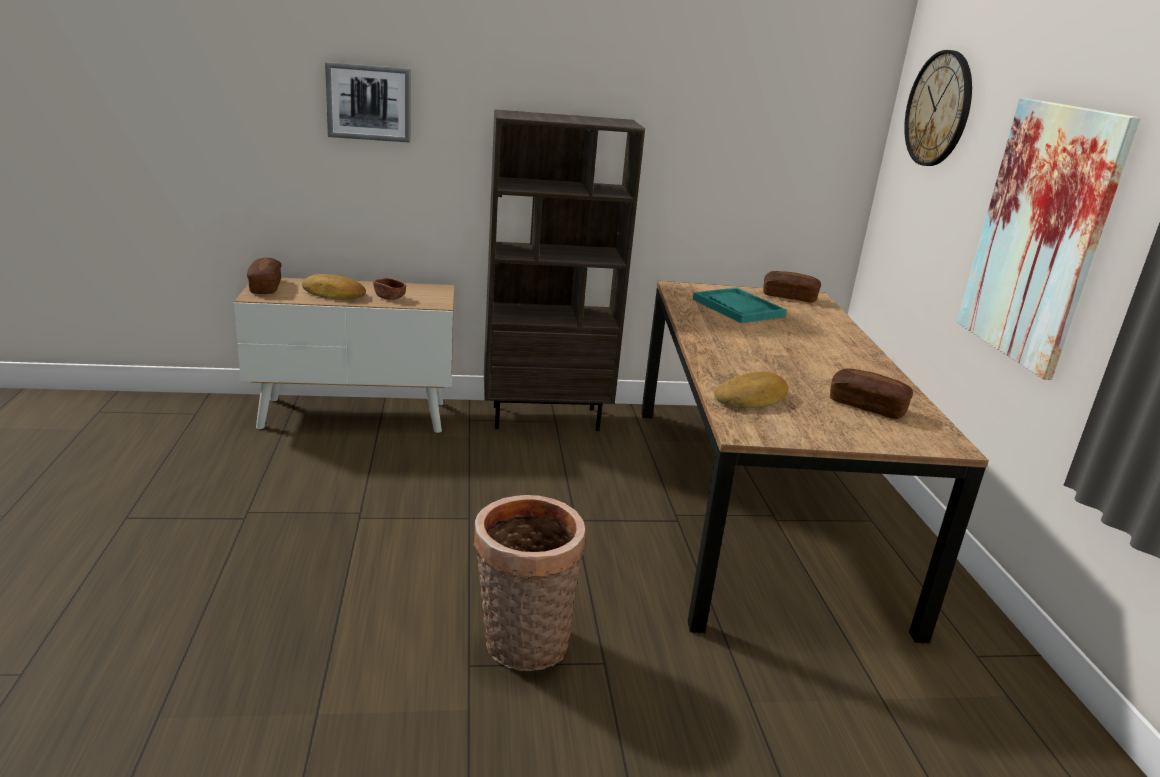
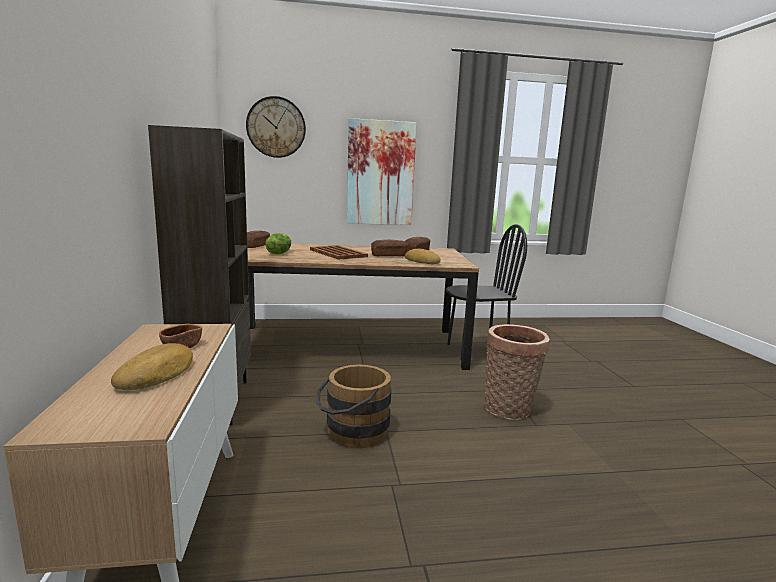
camera: 90 degrees left, 10 degrees down
bread [247,258,282,294] -> bread moved to [371,240,408,256]
picture [325,62,410,142] -> none
turquoise tray [693,288,787,323] -> lettuce [266,233,291,254]
none -> brown tray [310,245,368,260]
none -> brown bucket [316,365,392,448]
none -> black chair [446,224,527,360]

